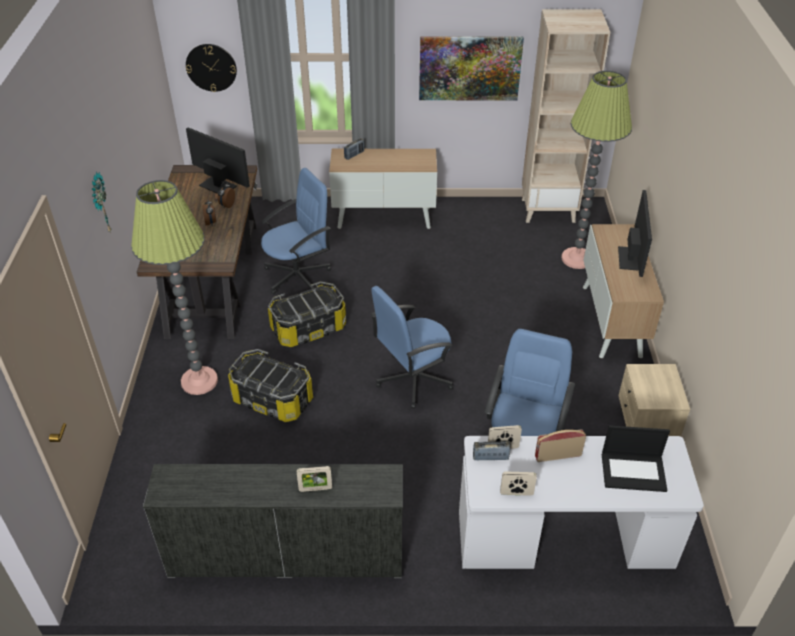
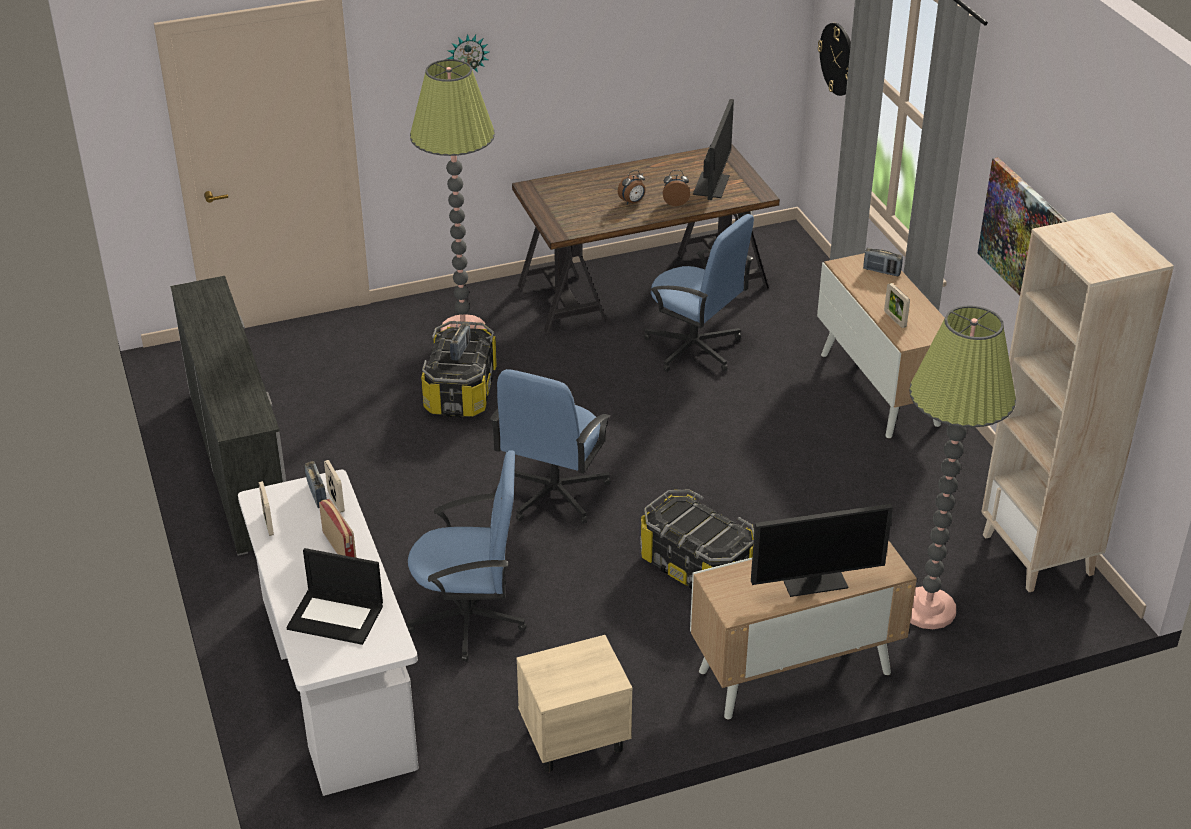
camera: 70 degrees right, 5 degrees down
storage box [268,281,346,347] -> storage box moved to [640,490,754,589]
picture frame [297,466,332,492] -> picture frame moved to [884,283,910,328]
blue office chair [370,286,453,409] -> blue office chair turned 105 degrees counterclockwise [490,369,610,524]
laptop [602,425,670,492] -> laptop turned 60 degrees counterclockwise [286,548,383,645]
none -> radio [450,323,470,361]

